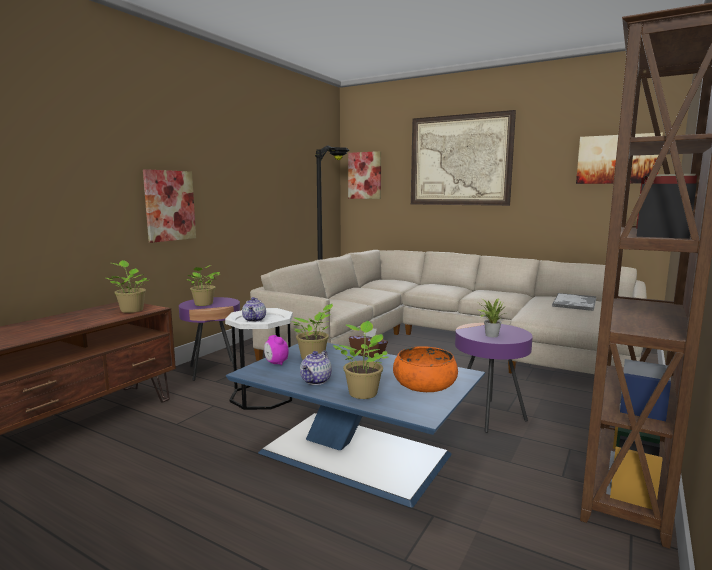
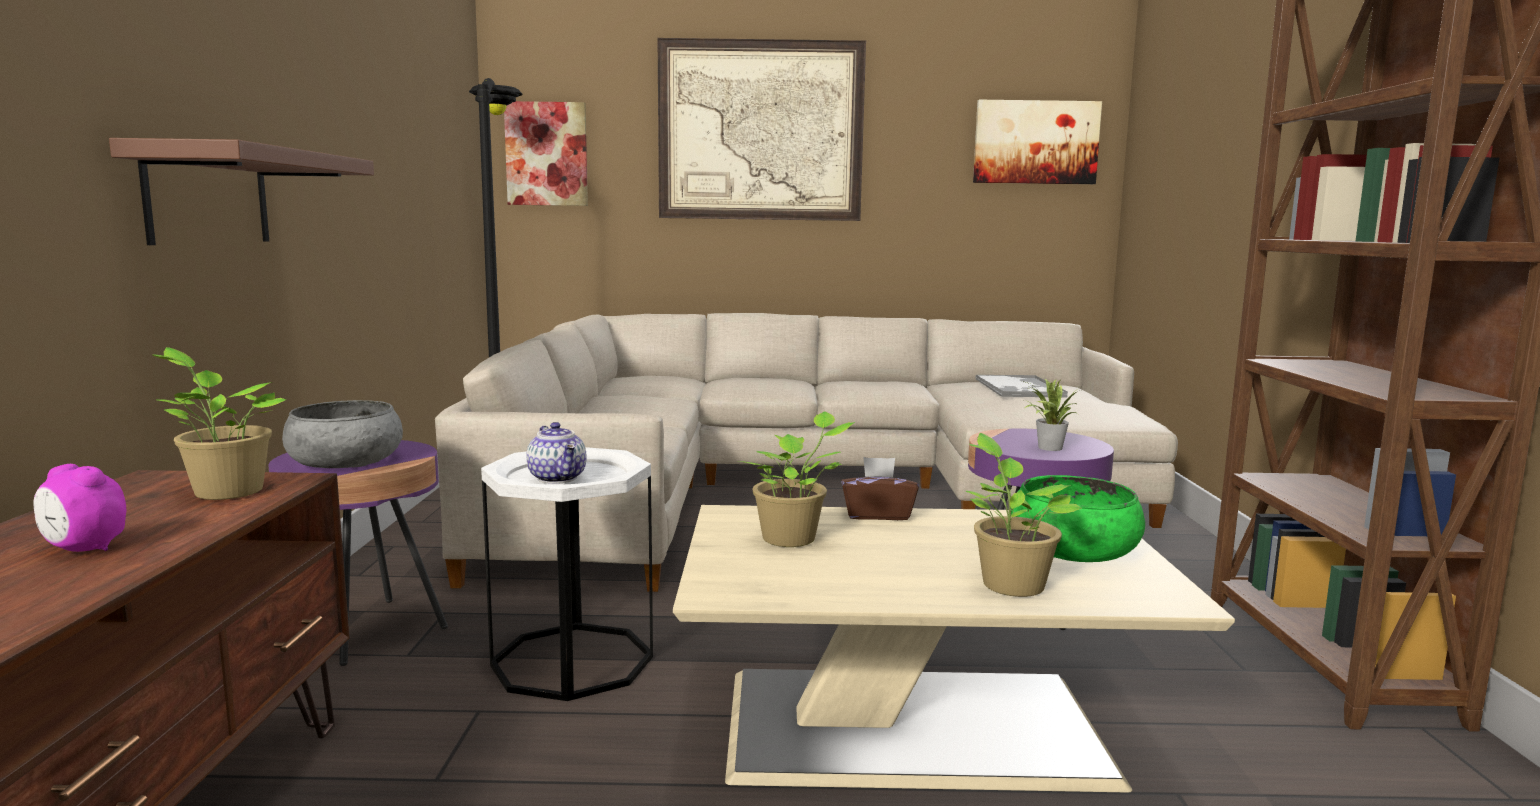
camera: 30 degrees left, 0 degrees up
picture [143,169,196,243] -> brown shelf [109,138,374,245]
potted plant [187,265,220,306] -> grey bowl [282,400,403,468]
blue coffee table [226,343,485,508] -> beige coffee table [673,505,1235,793]
alarm clock [264,335,289,365] -> alarm clock moved to [33,464,126,552]
teapot [300,351,332,385] -> none
orange bowl [393,346,458,392] -> green bowl [1011,475,1145,562]

